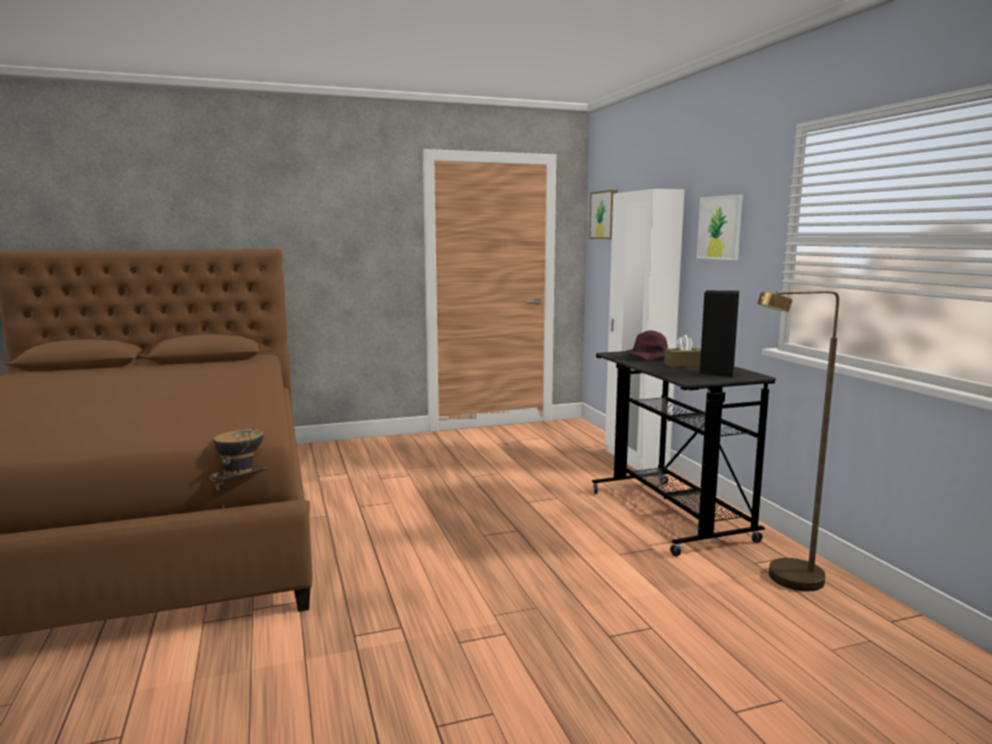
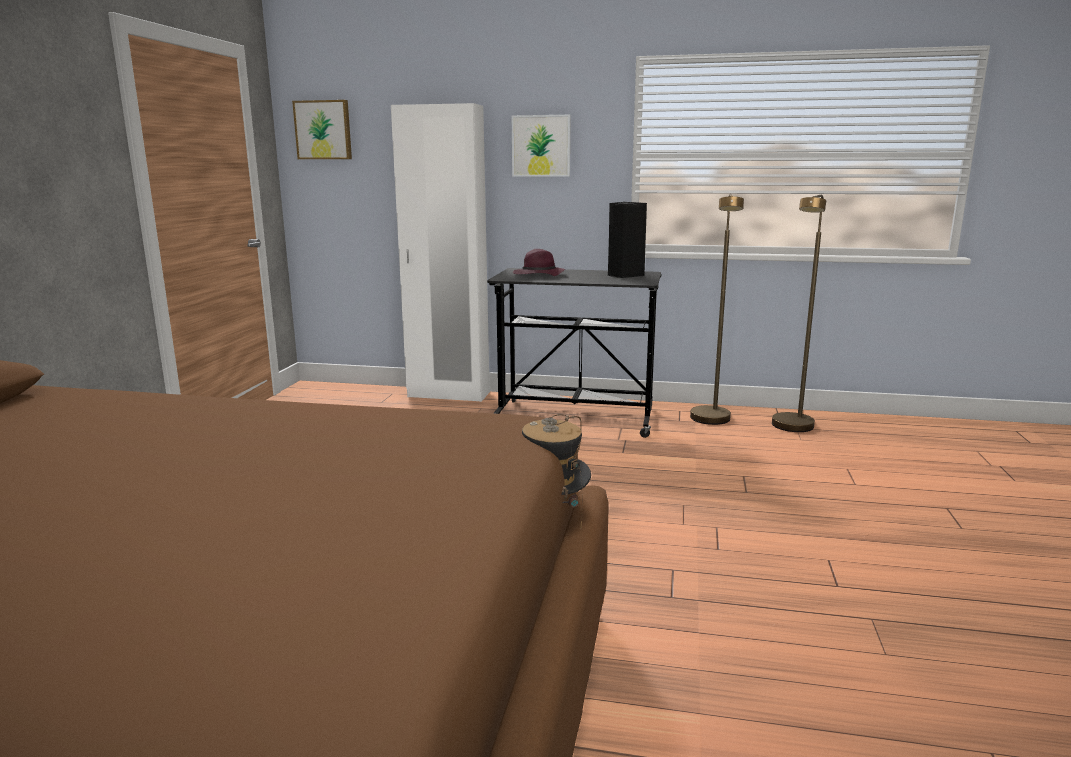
camera: 60 degrees left, 5 degrees up
brown tissue box [664,335,701,367] -> none
none -> brown floor lamp [772,195,826,432]

